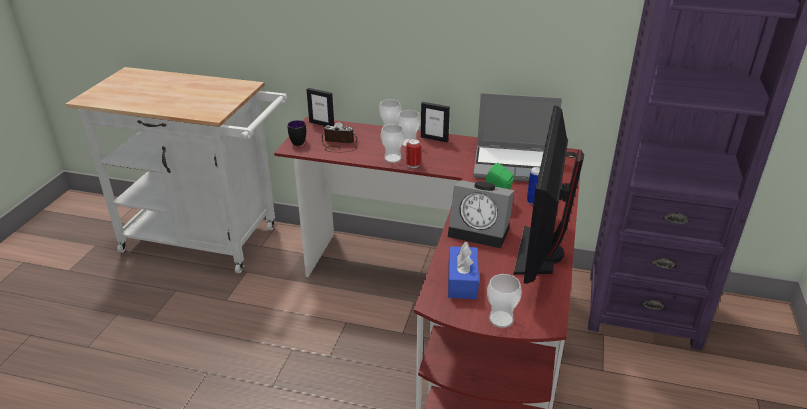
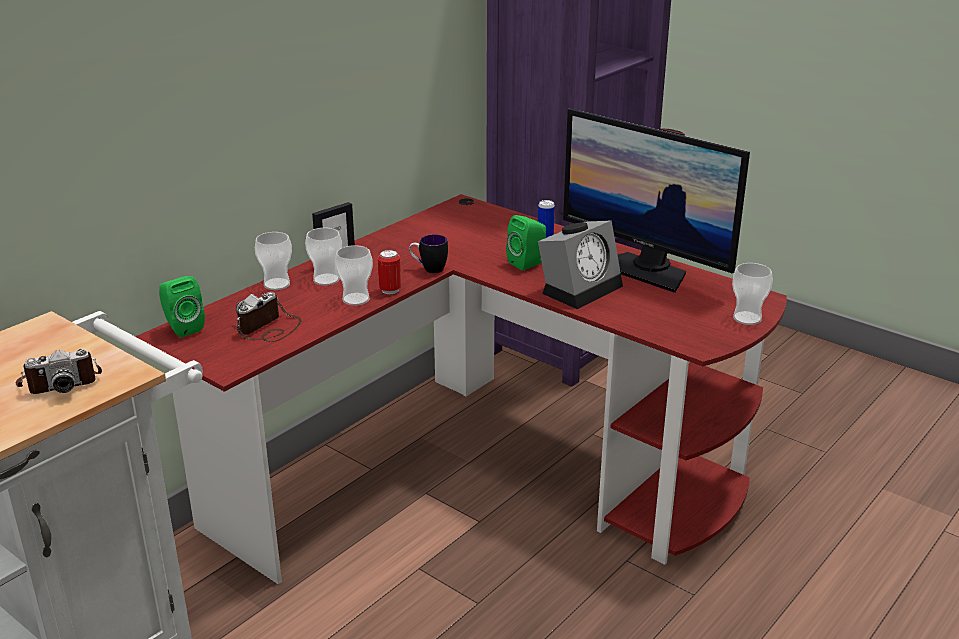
camera: 65 degrees left, 5 degrees down
mug [288,120,306,146] -> mug moved to [409,235,448,274]
picture frame [306,88,334,126] -> green speaker [159,276,205,338]
blue tissue box [448,241,479,299] -> none
laptop [473,93,562,182] -> none
none -> camera [16,349,102,394]

